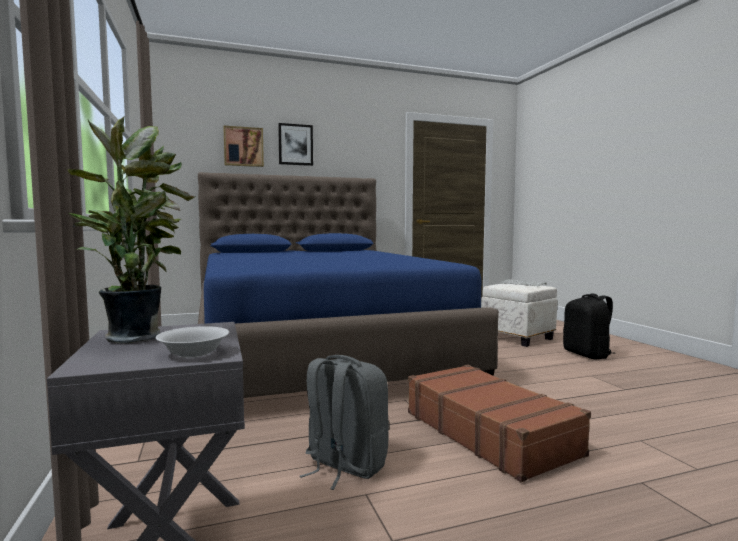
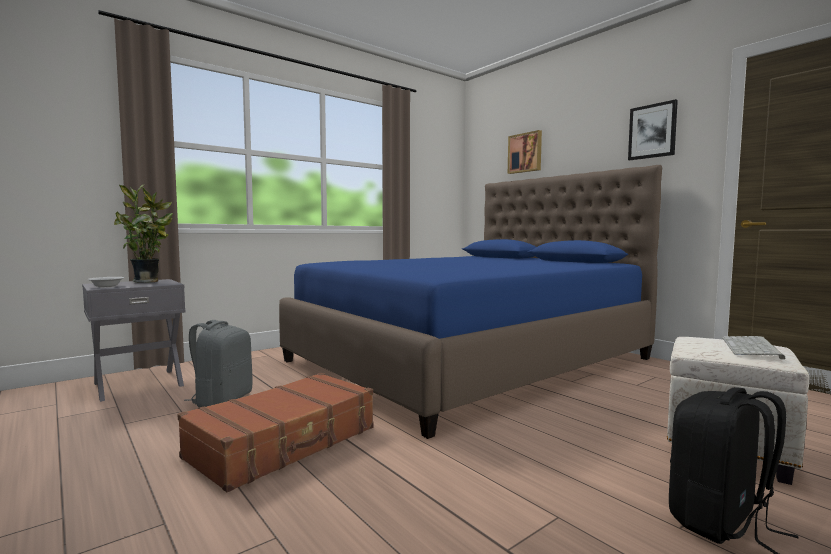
camera: 70 degrees right, 0 degrees up
picture [278,123,313,166] -> picture moved to [628,99,678,160]

